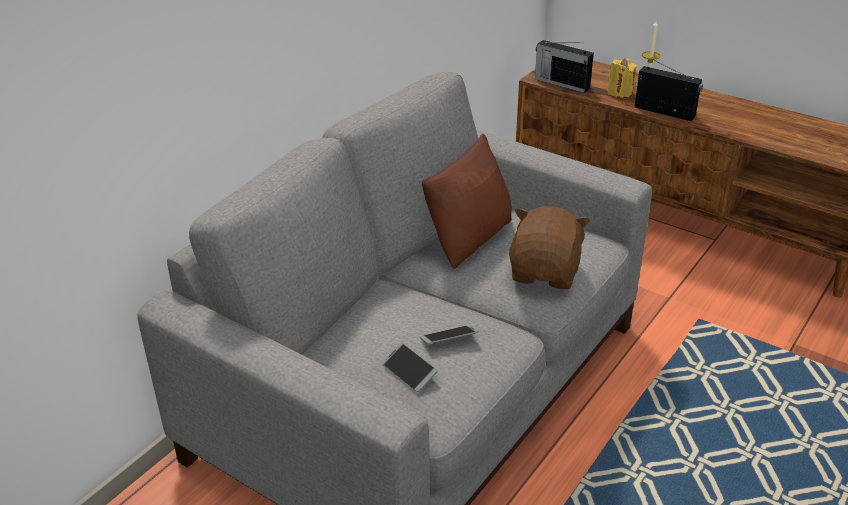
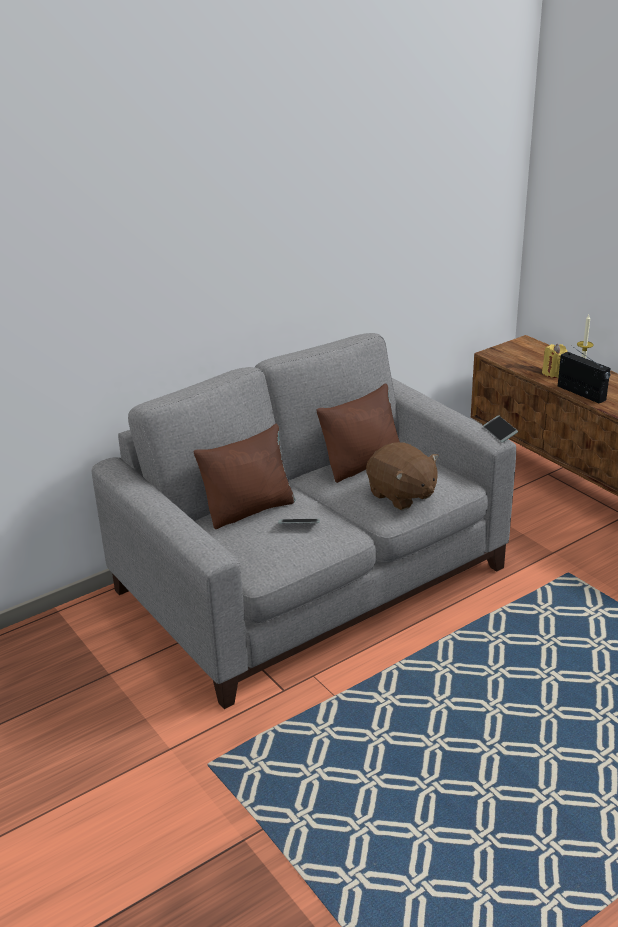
camera: 20 degrees right, 5 degrees down
phone [382,343,438,392] -> phone moved to [483,415,518,443]
brown plush toy [509,206,590,289] -> brown plush toy turned 105 degrees clockwise [366,442,439,510]
radio [535,40,594,93] -> none
none -> brown pillow [194,424,295,529]

